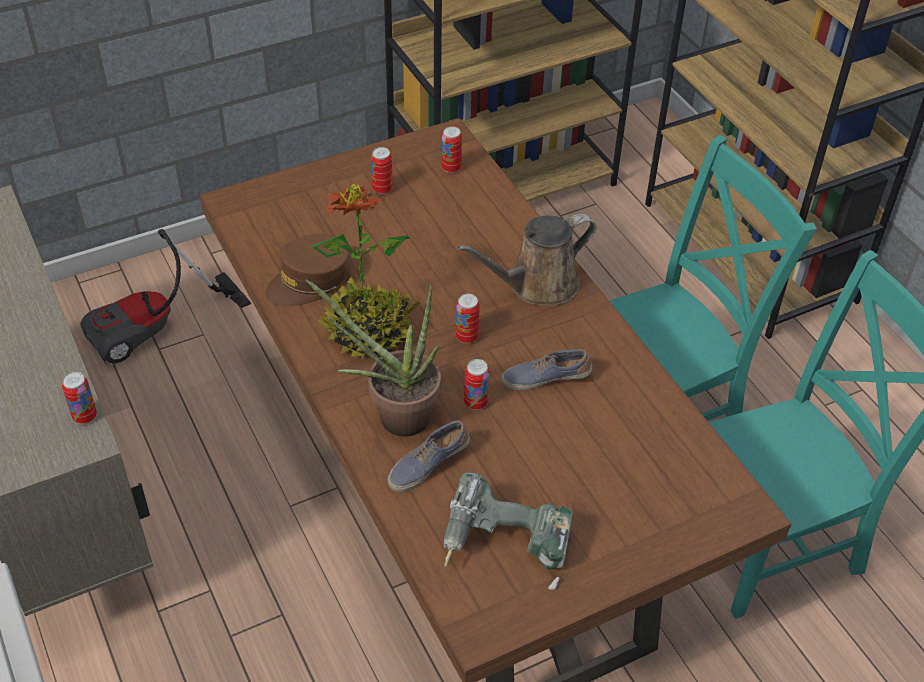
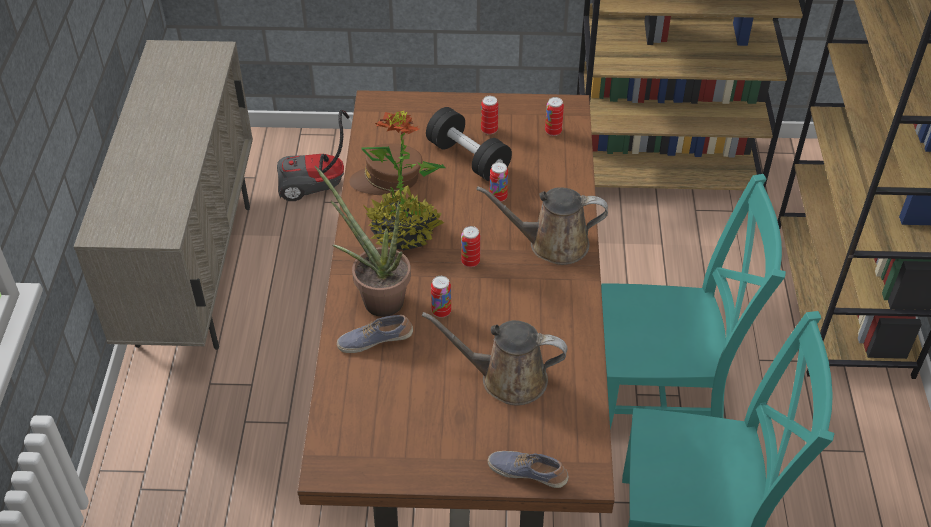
camera: 30 degrees right, 0 degrees up
can [62,372,97,424] -> can moved to [490,162,508,202]
power drill [444,473,573,590] -> none
shoe [502,349,592,390] -> shoe moved to [488,451,569,488]
none -> brown watering can [422,312,568,405]
none -> black dumbbell [426,107,512,181]

